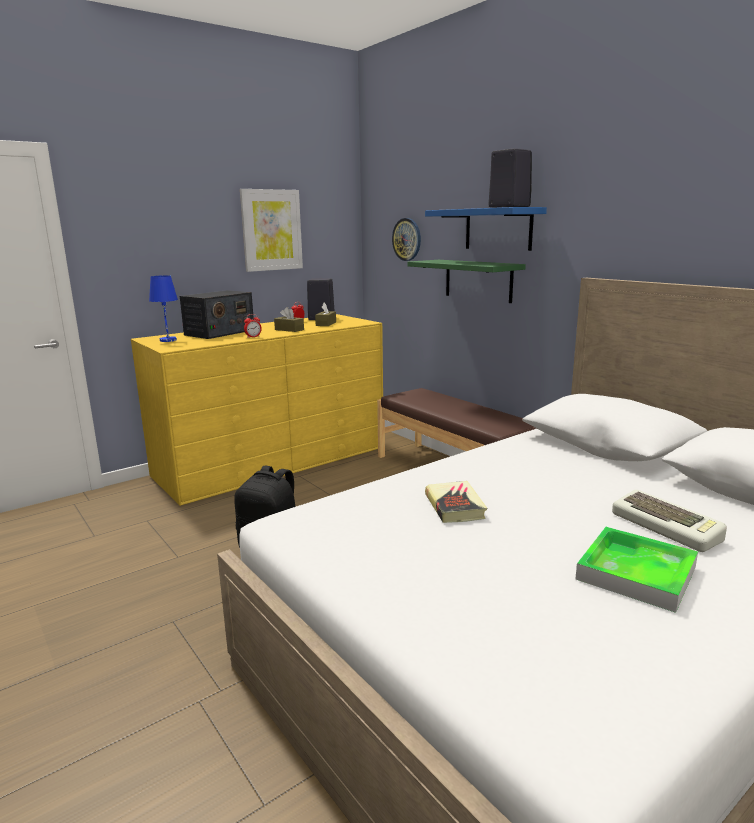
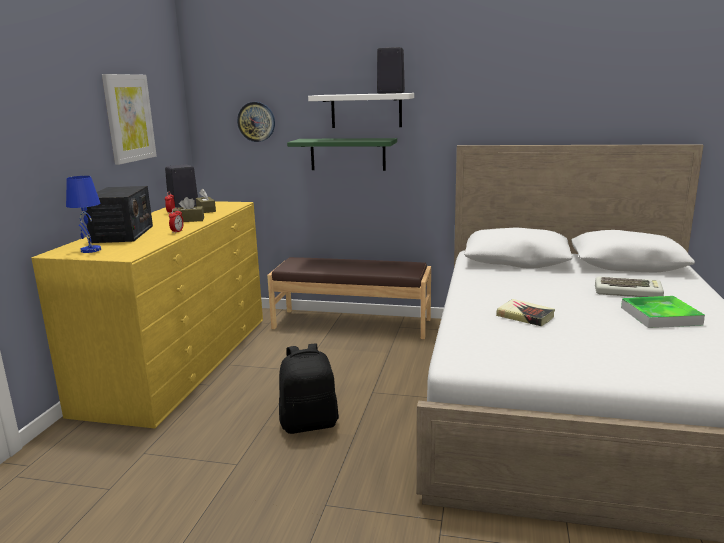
camera: 40 degrees left, 0 degrees up
blue shelf [425,207,547,251] -> white shelf [308,93,414,128]

